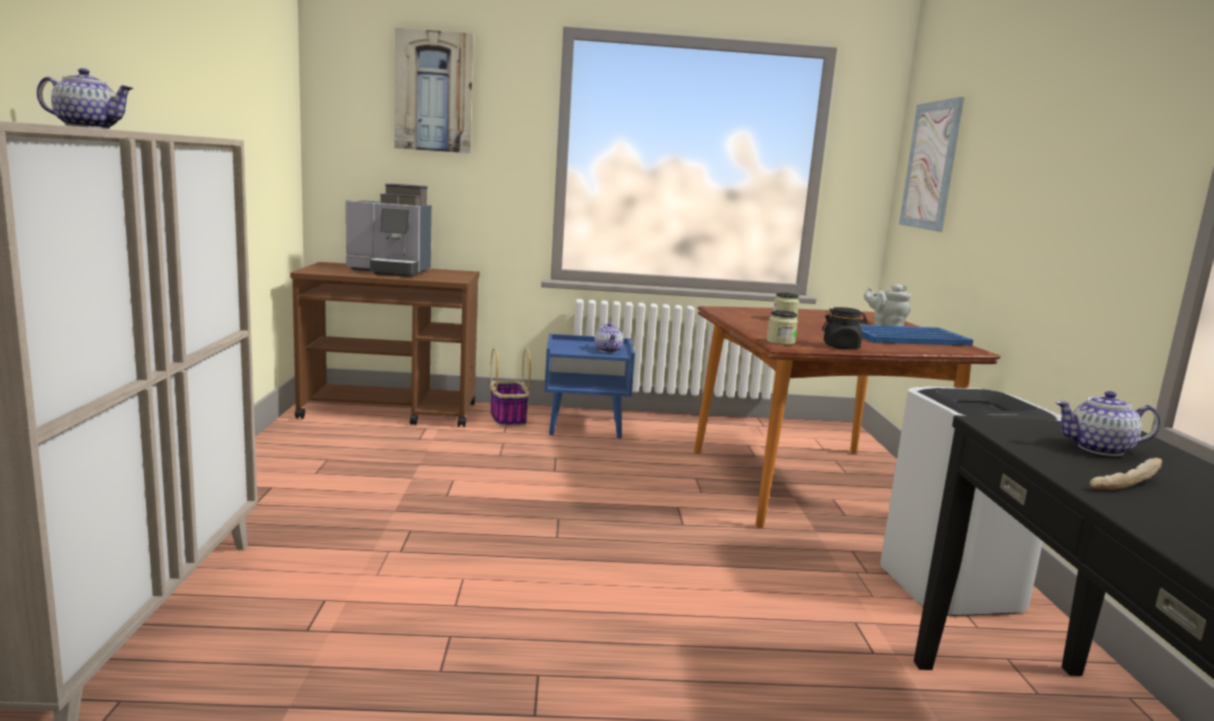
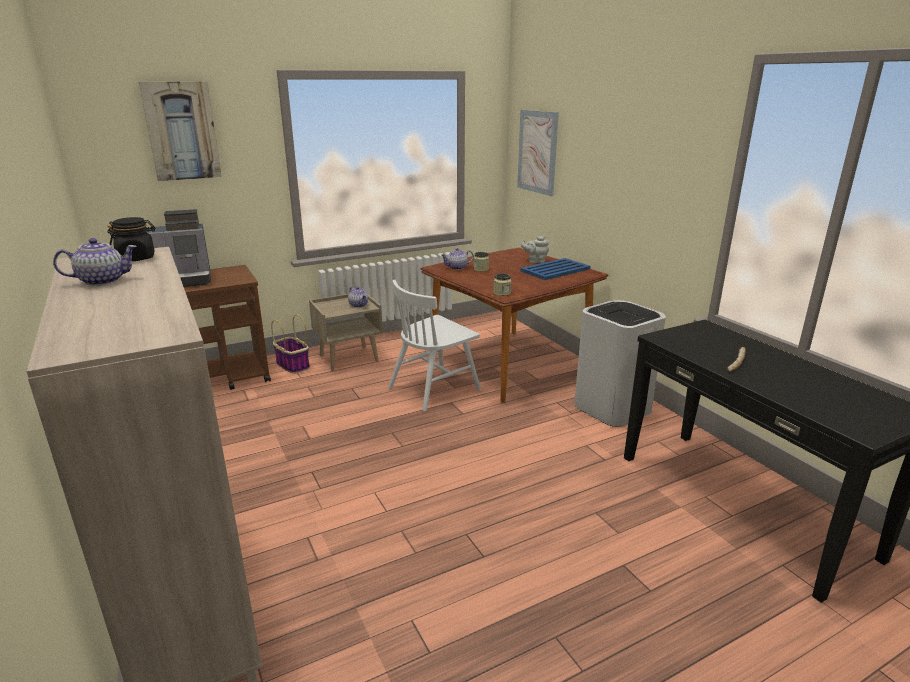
camera: 25 degrees left, 10 degrees up
blue nightstand [545,334,635,439] -> beige nightstand [309,294,383,371]
black jar [822,307,868,349] -> black jar moved to [107,217,155,261]
teapot [1055,391,1160,456] -> teapot moved to [441,248,474,270]
none -> white chair [388,280,481,411]

